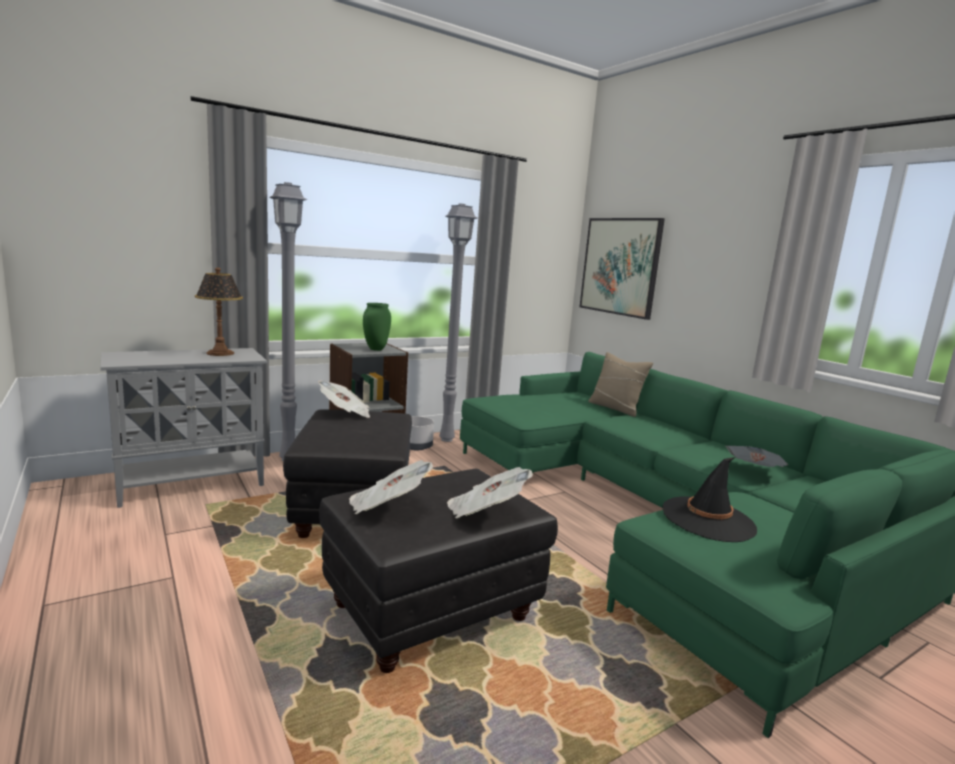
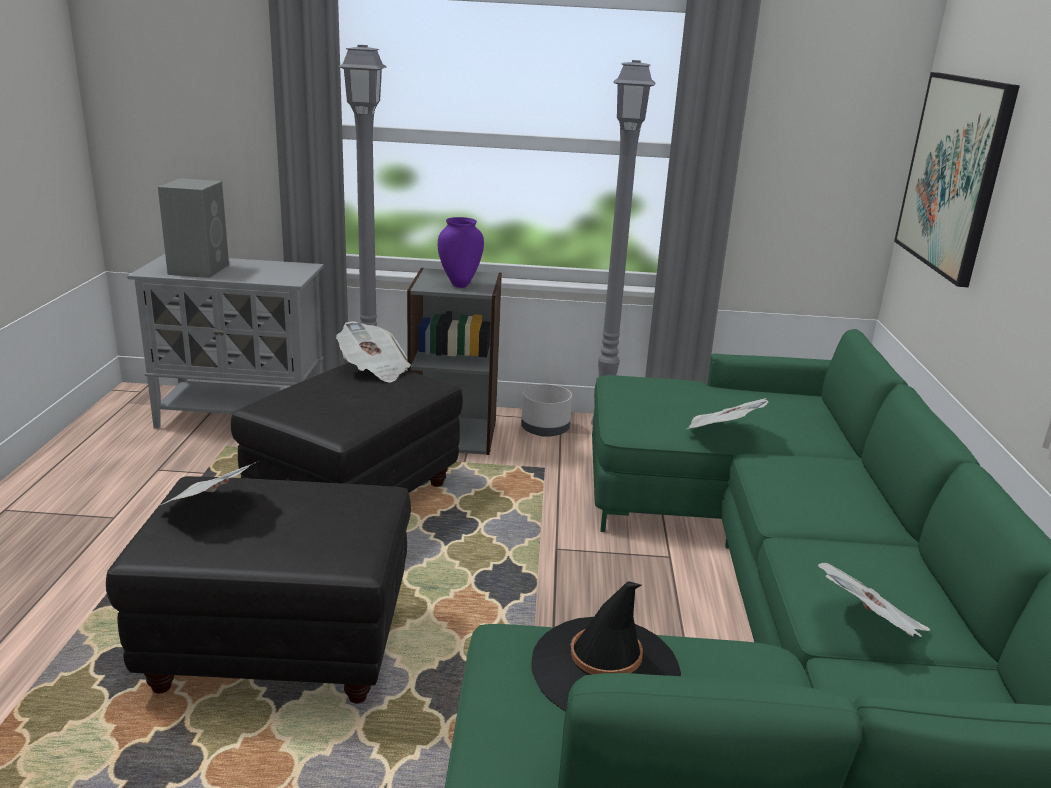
camera: 35 degrees right, 10 degrees up
table lamp [195,267,243,356] -> none
green vase [363,303,391,351] -> purple vase [438,217,484,288]
newspaper [447,467,533,519] -> newspaper moved to [687,398,768,429]
beige pillow [588,352,653,417] -> none
none -> grey speaker [158,178,229,278]

